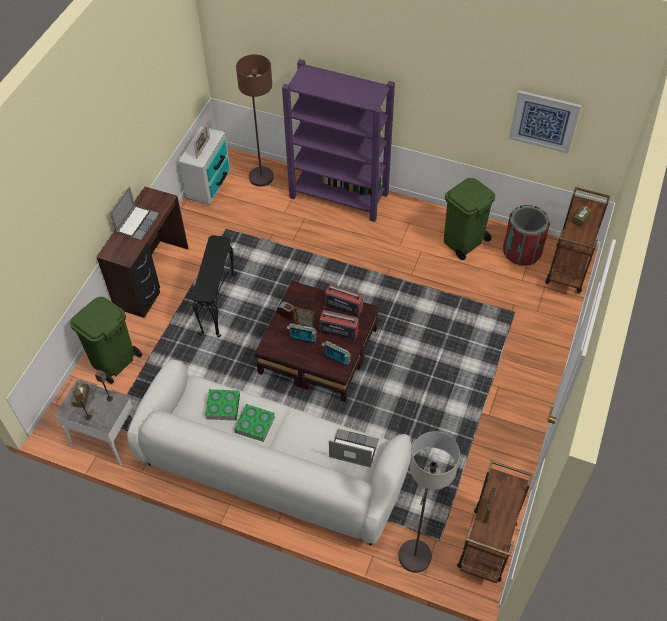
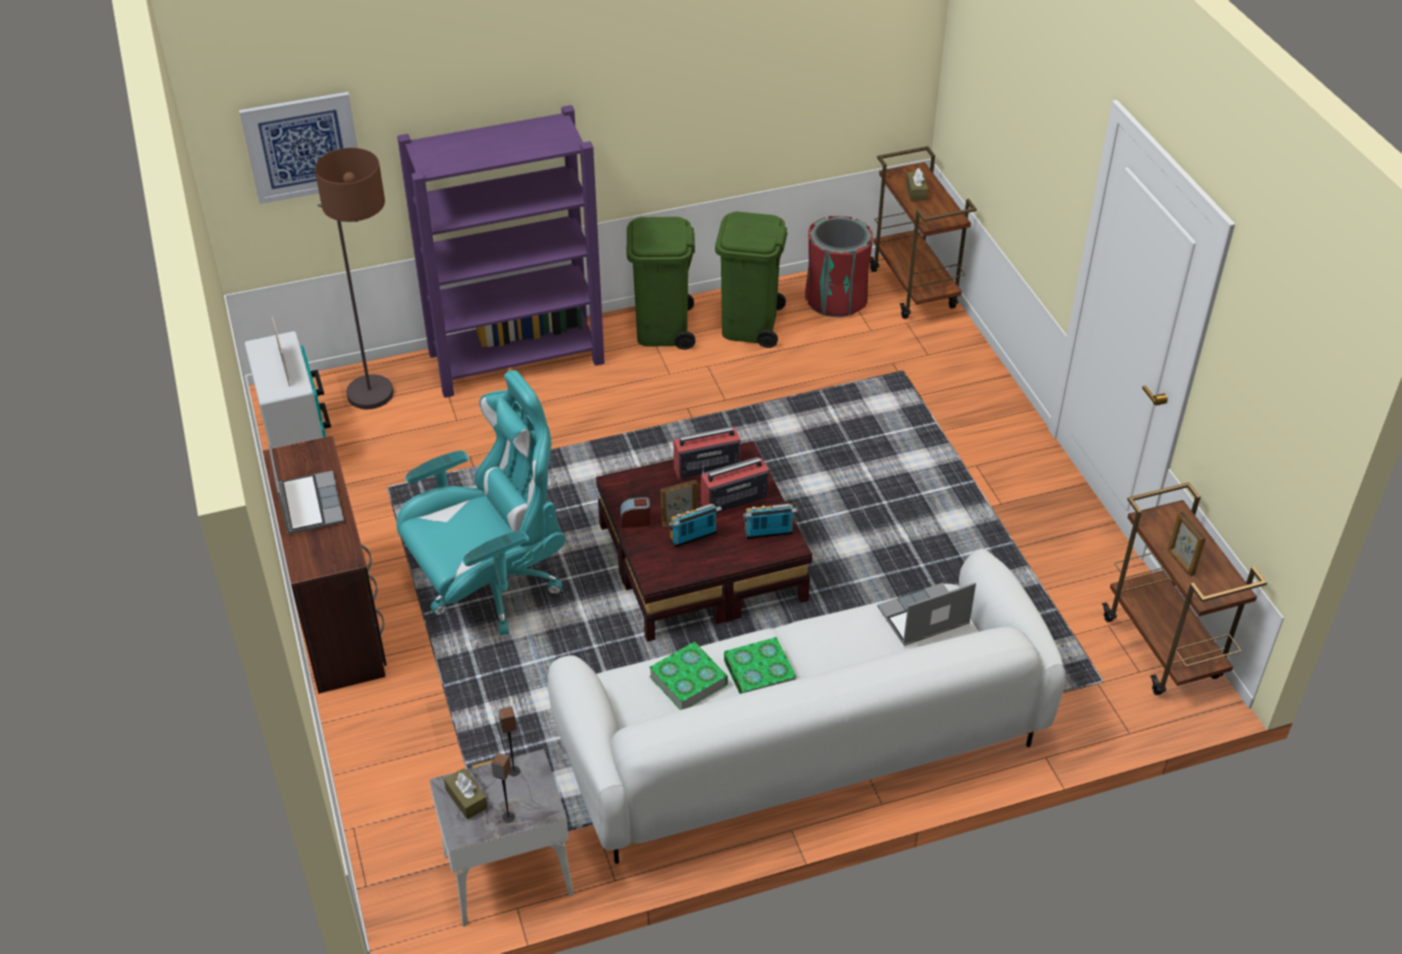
camera: 40 degrees left, 10 degrees down
green trash can [70,297,142,384] -> green trash can moved to [627,217,695,350]
black side table [192,235,237,338] -> turquoise office chair [396,370,565,636]
grey floor lamp [399,431,460,573] -> none
picture [509,90,581,154] -> picture moved to [239,92,358,204]

